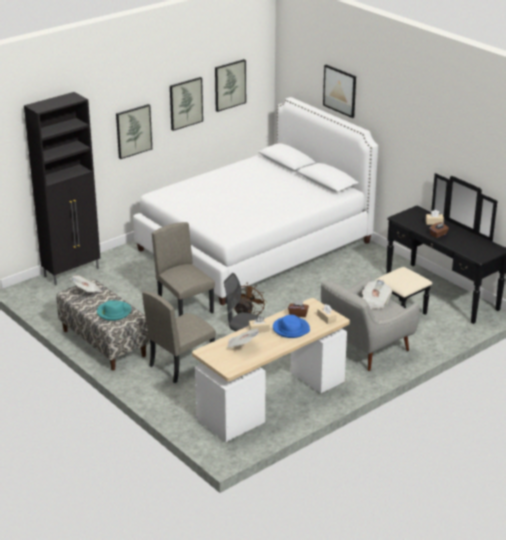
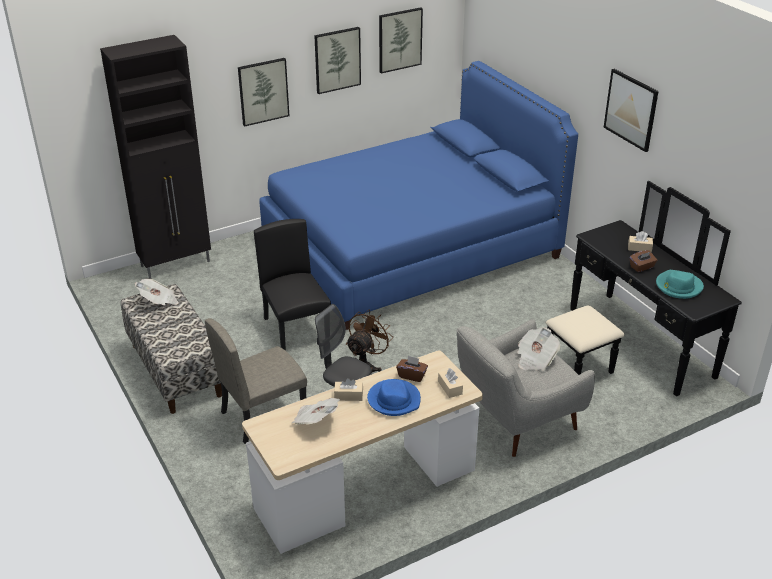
camera: 10 degrees right, 5 degrees up
turquoise hat [97,300,131,321] -> turquoise hat moved to [656,270,704,299]
white bed [133,97,378,306] -> blue bed [259,61,578,330]
beige chair [152,222,215,316] -> black chair [254,219,331,351]
picture [323,65,356,118] -> picture moved to [603,69,659,152]

